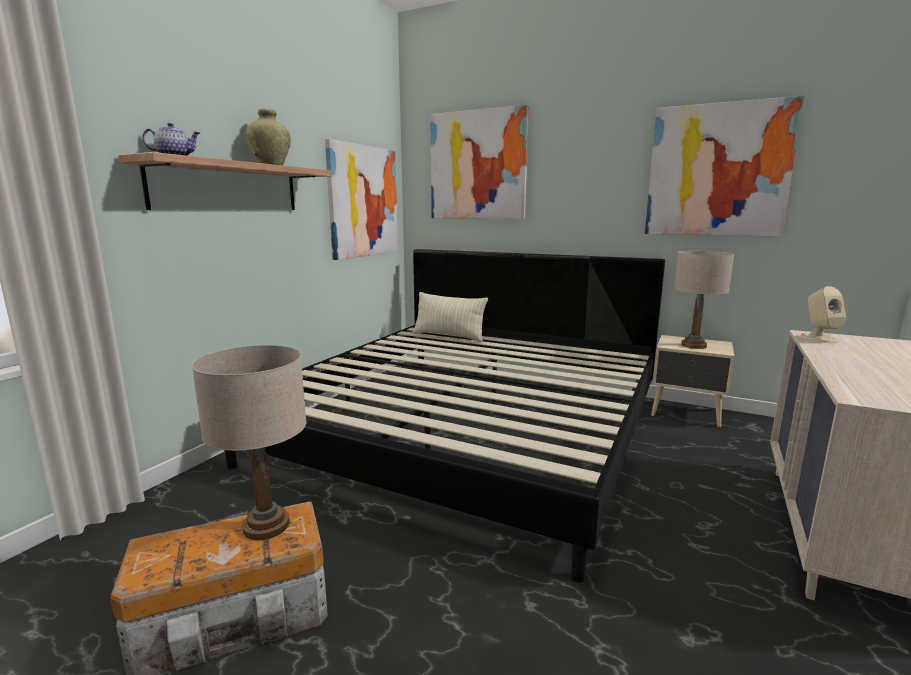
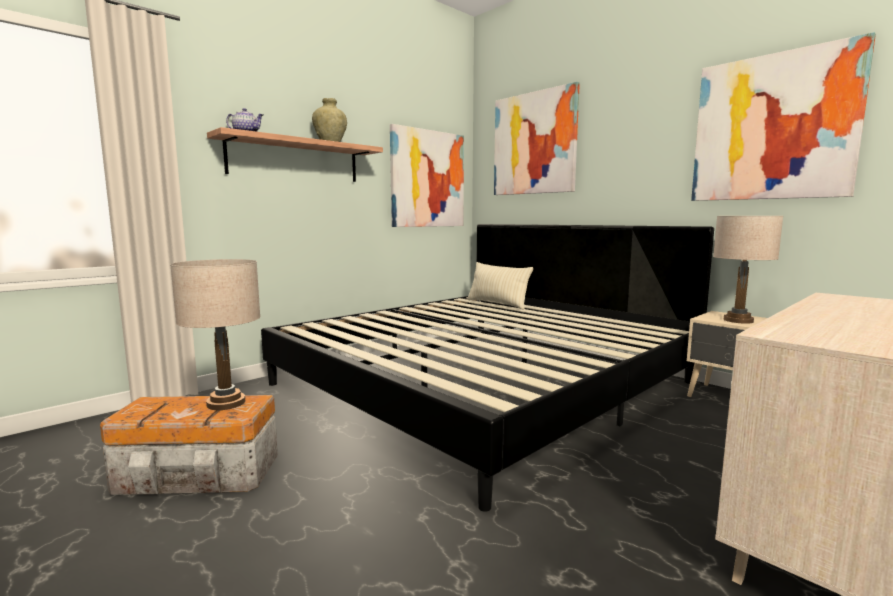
camera: 20 degrees right, 5 degrees down
beige speaker [801,286,846,343] -> none

